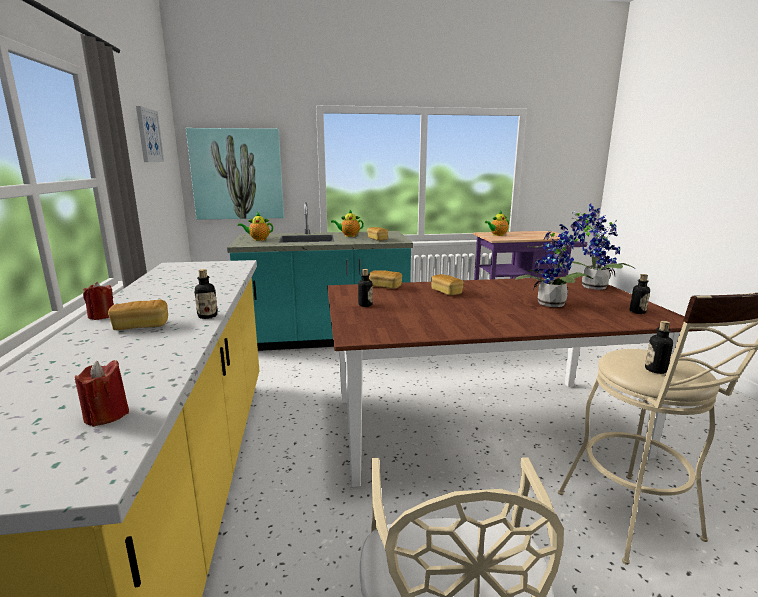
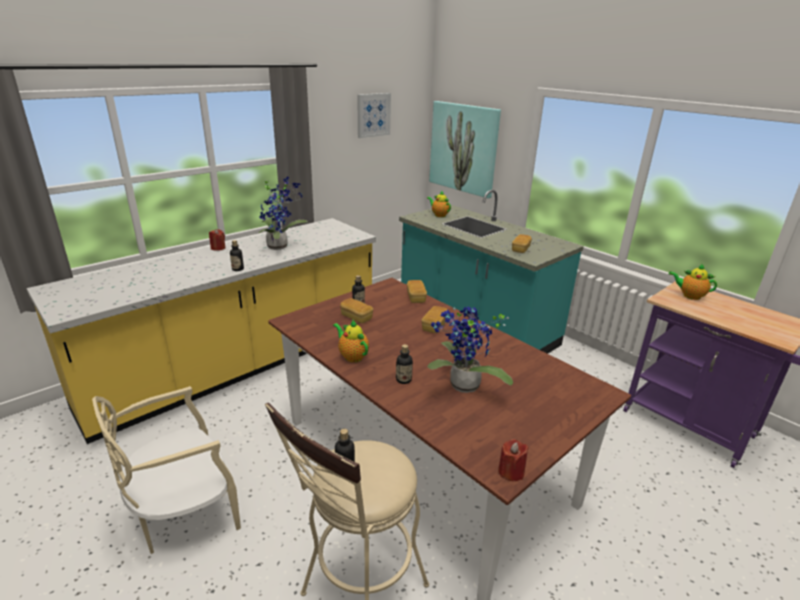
camera: 55 degrees right, 10 degrees up
red candle [75,360,129,427] -> red candle moved to [498,439,529,481]
bread [108,299,168,330] -> bread moved to [340,298,373,323]
teapot [331,210,364,237] -> teapot moved to [333,320,369,362]
potted plant [559,203,634,290] -> potted plant moved to [258,177,308,250]
bottle [630,274,650,314] -> bottle moved to [396,344,413,384]

